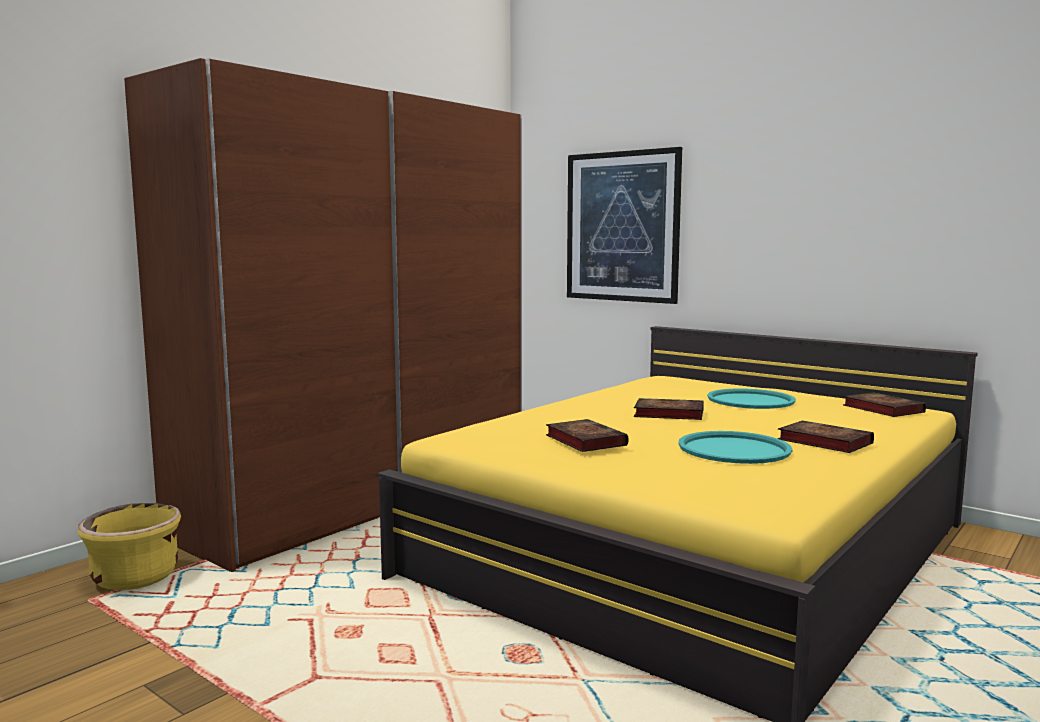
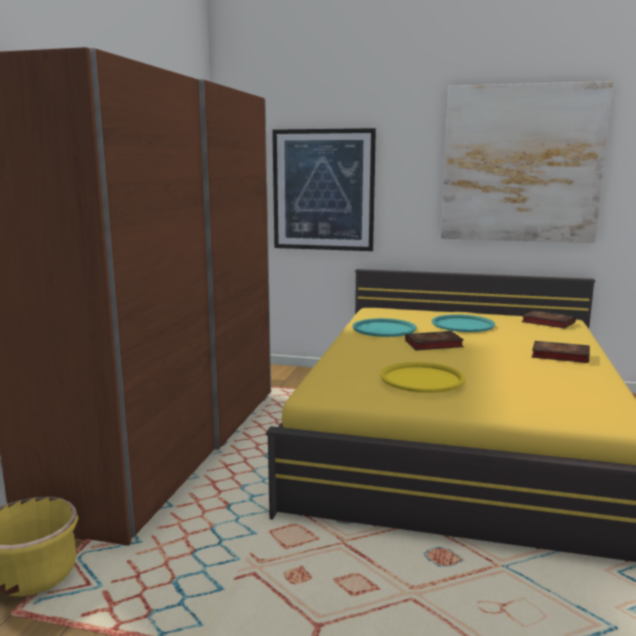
camera: 25 degrees left, 5 degrees up
book [546,419,628,452] -> yellow tray [380,362,465,393]
turquoise tray [678,431,793,464] -> turquoise tray moved to [353,318,417,337]
none -> picture [441,81,613,243]

